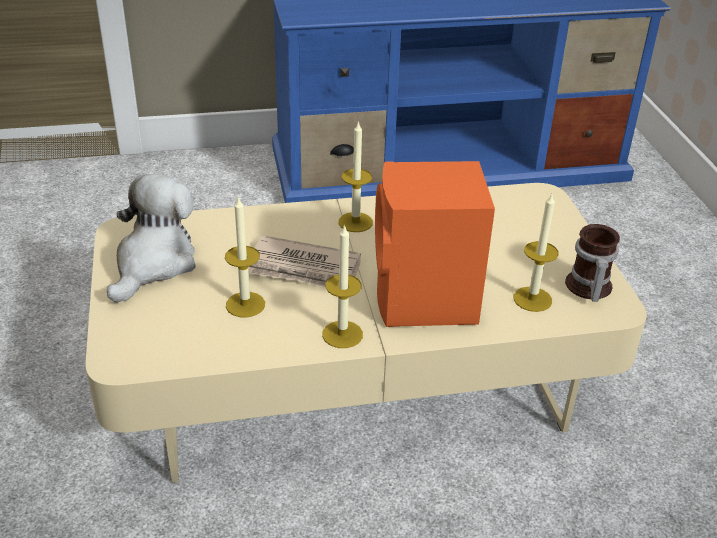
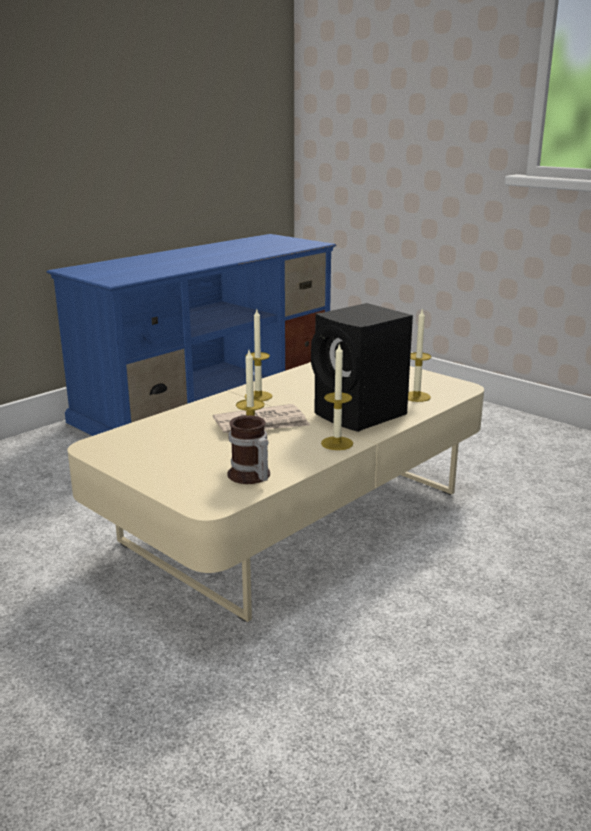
camera: 35 degrees left, 15 degrees down
plush toy [107,174,196,303] -> none
orange speaker [375,161,495,327] -> black speaker [311,303,413,432]
mug [565,224,620,302] -> mug moved to [227,415,270,484]

